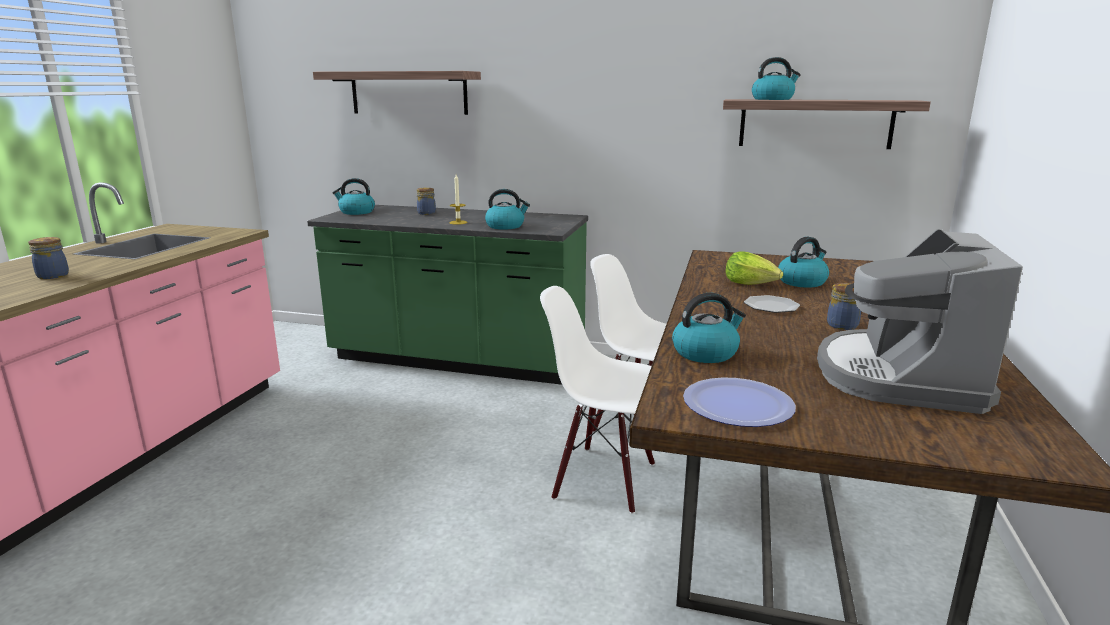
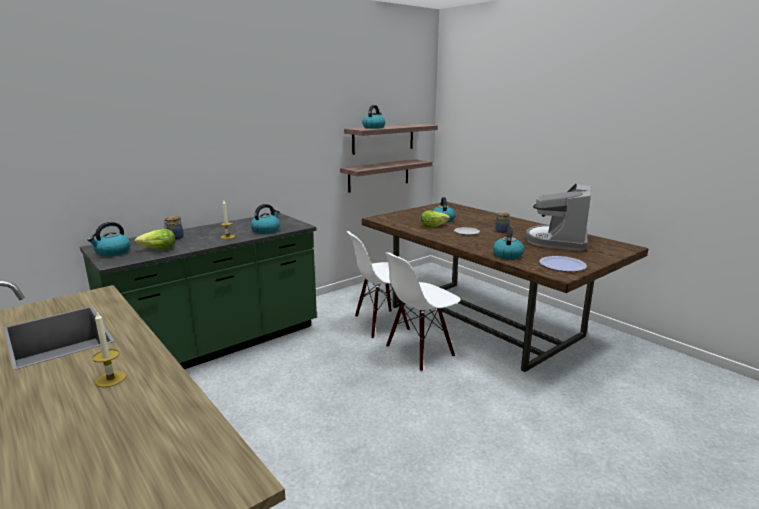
camera: 55 degrees left, 0 degrees up
jar [28,237,69,279] -> candle [92,312,126,387]
shelf [313,71,481,115] -> shelf moved to [340,159,433,193]
coffee machine [817,229,1023,414] -> coffee machine turned 60 degrees clockwise [526,184,591,251]
none -> lettuce [134,229,176,250]

